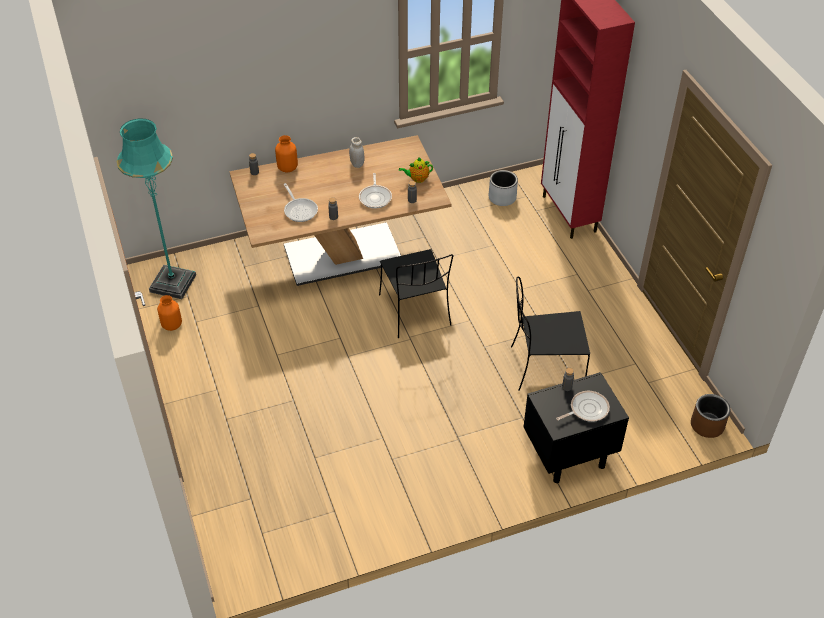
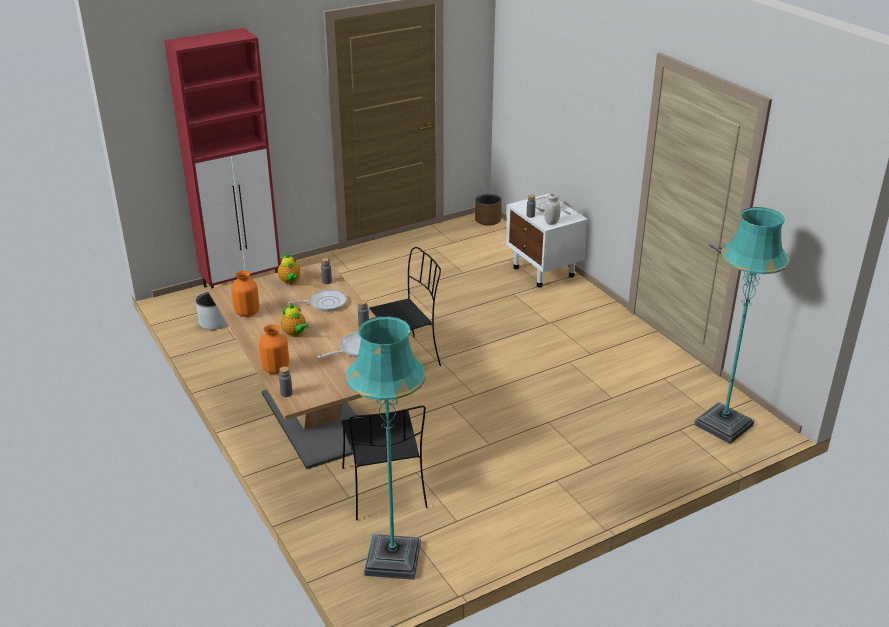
camera: 100 degrees left, 15 degrees down
orange vase [157,295,182,331] -> orange vase moved to [231,271,260,317]
white jar [349,137,364,168] -> white jar moved to [544,193,561,225]
black chair [511,277,590,391] -> black chair moved to [341,406,428,520]
black nightstand [524,372,629,483] -> white nightstand [506,194,588,288]
none -> teapot [281,304,308,337]
none -> turquoise floor lamp [694,207,790,444]

